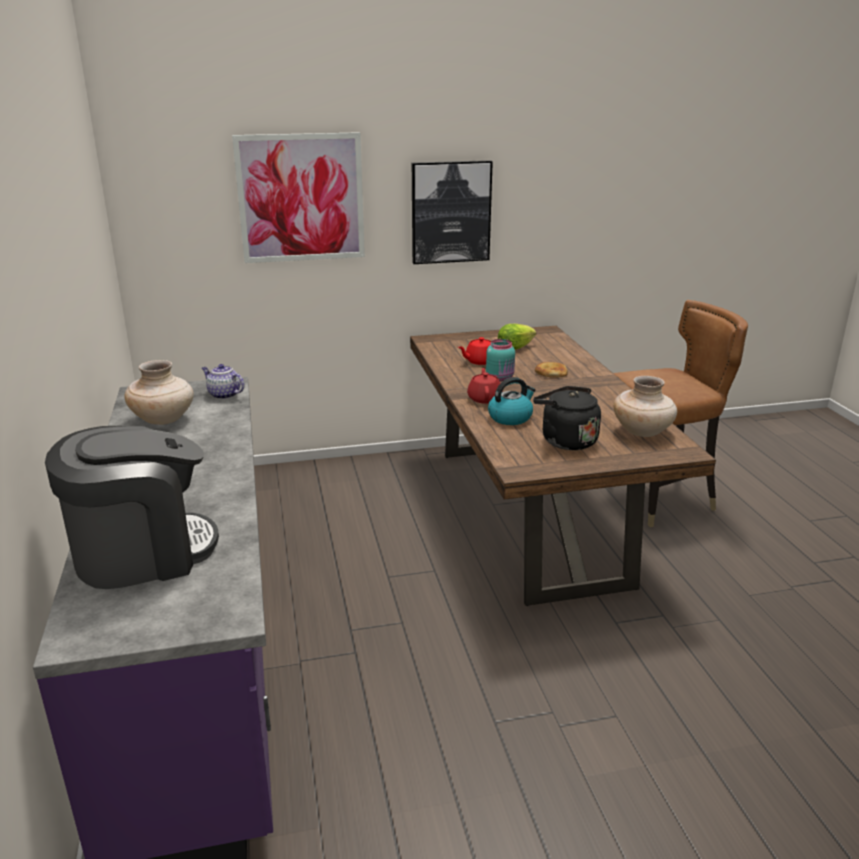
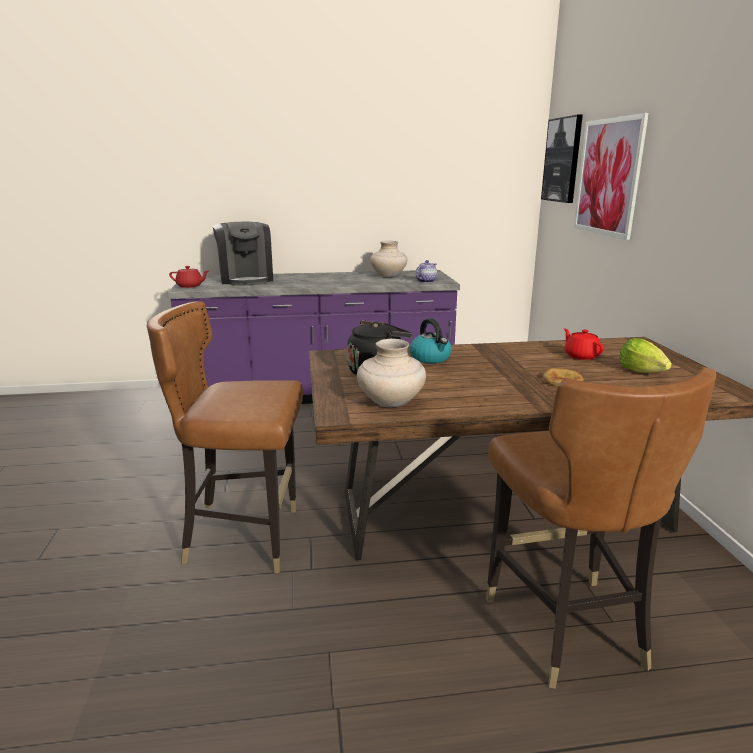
camera: 95 degrees right, 5 degrees down
picture [412,160,493,264] -> picture moved to [541,115,583,203]
red teapot [467,368,503,404] -> red teapot moved to [169,266,209,288]
turquoise jar [486,339,515,382] -> none
none -> brown chair [147,301,303,573]

